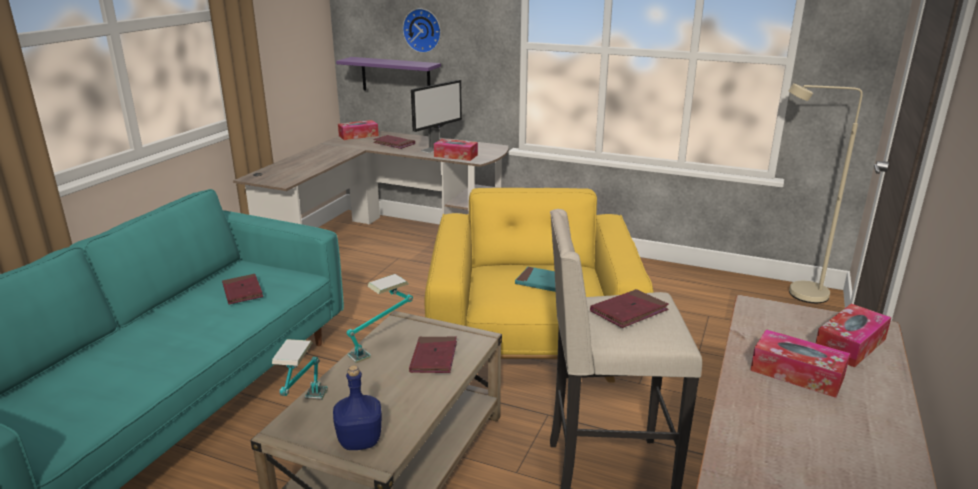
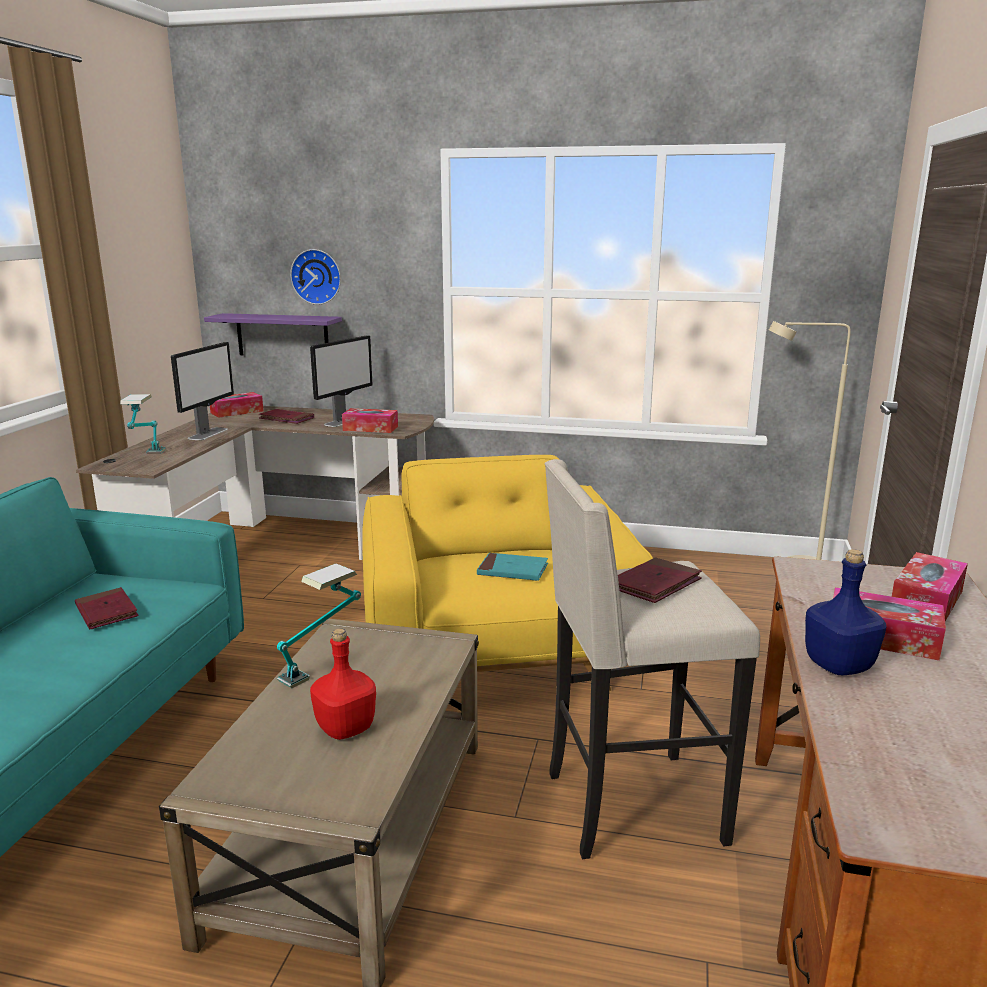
camera: 10 degrees left, 5 degrees down
table lamp [272,339,328,400] -> table lamp moved to [120,394,165,454]
blue bottle [333,366,382,450] -> blue bottle moved to [805,549,887,675]
red book [409,337,457,373] -> none
none -> monitor [171,342,234,440]
none -> red bottle [310,629,376,740]

